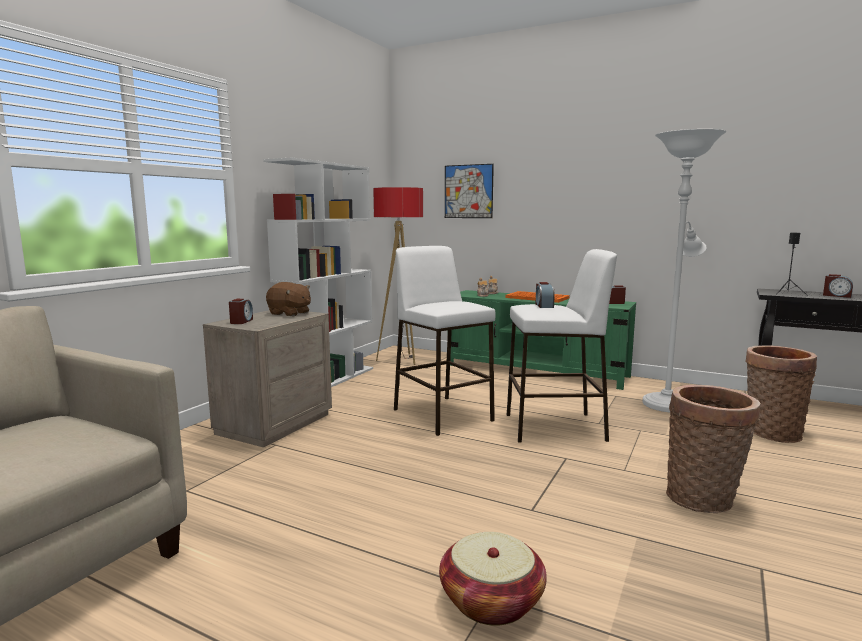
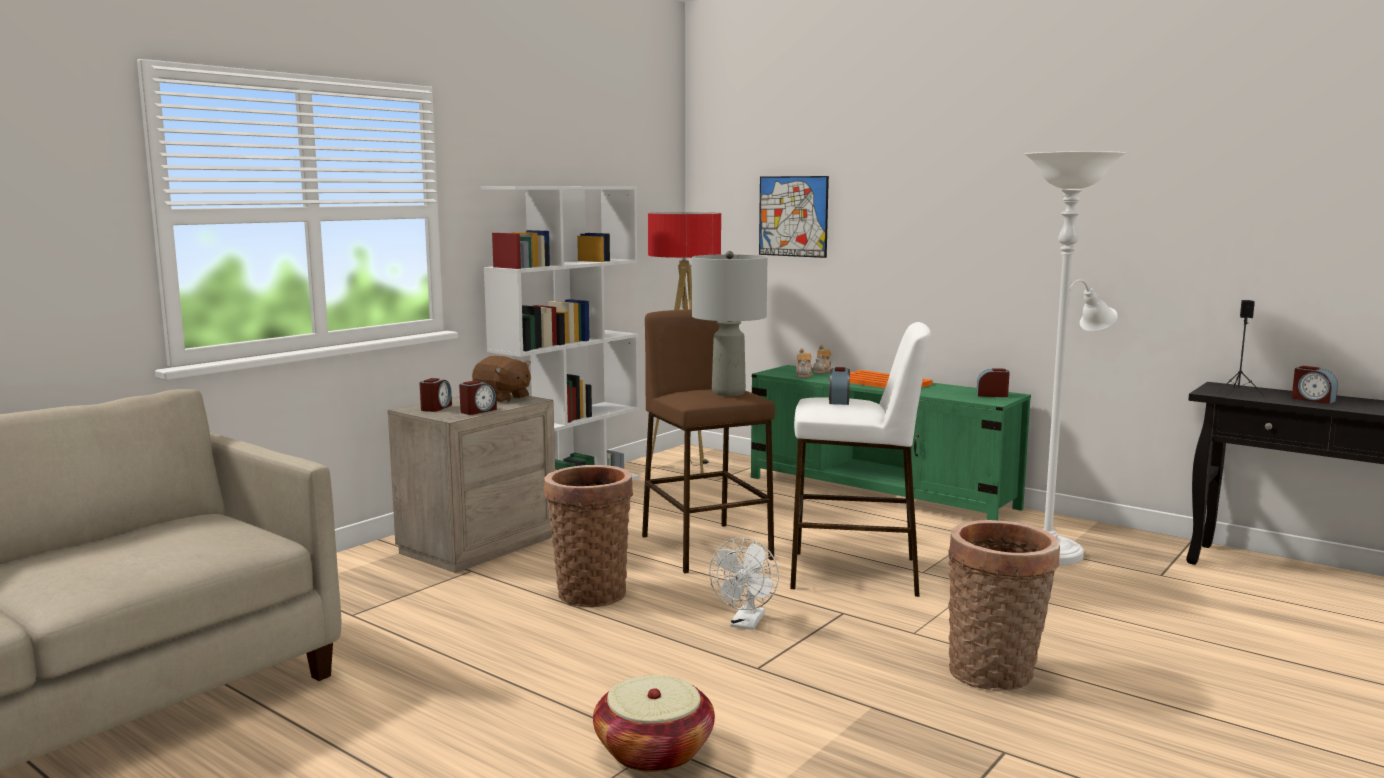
camera: 10 degrees right, 0 degrees up
white stool [394,246,496,436] -> brown stool [642,309,775,574]
basket [745,345,817,443] -> basket moved to [544,465,633,607]
none -> alarm clock [459,380,497,415]
none -> grey table lamp [692,251,767,396]
none -> white fan [709,538,779,630]

